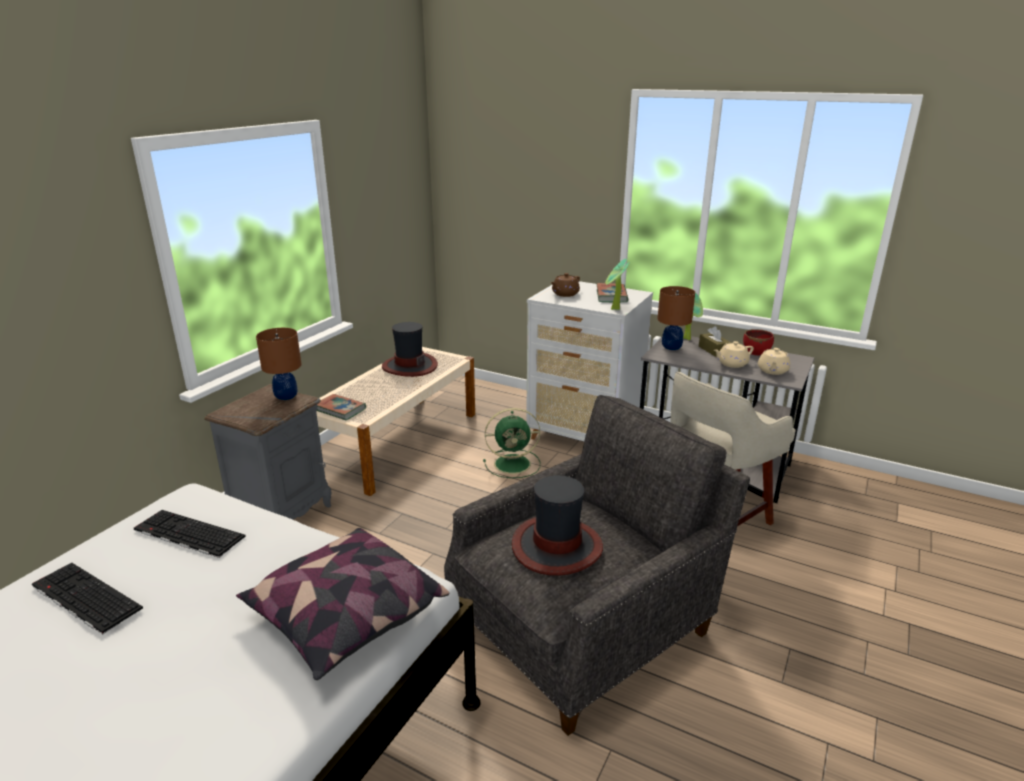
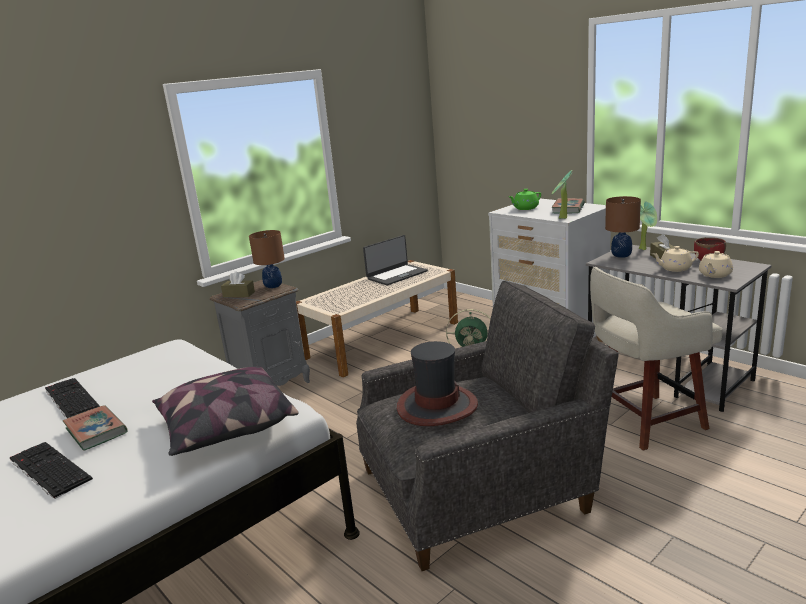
camera: 20 degrees right, 5 degrees down
keyboard [134,510,246,558] -> keyboard moved to [10,442,93,499]
book [317,394,366,420] -> book moved to [63,405,128,451]
hat [382,322,438,377] -> laptop [363,235,428,286]
brown teapot [551,273,580,297] -> green teapot [509,189,541,210]
none -> brown tissue box [221,271,255,297]

